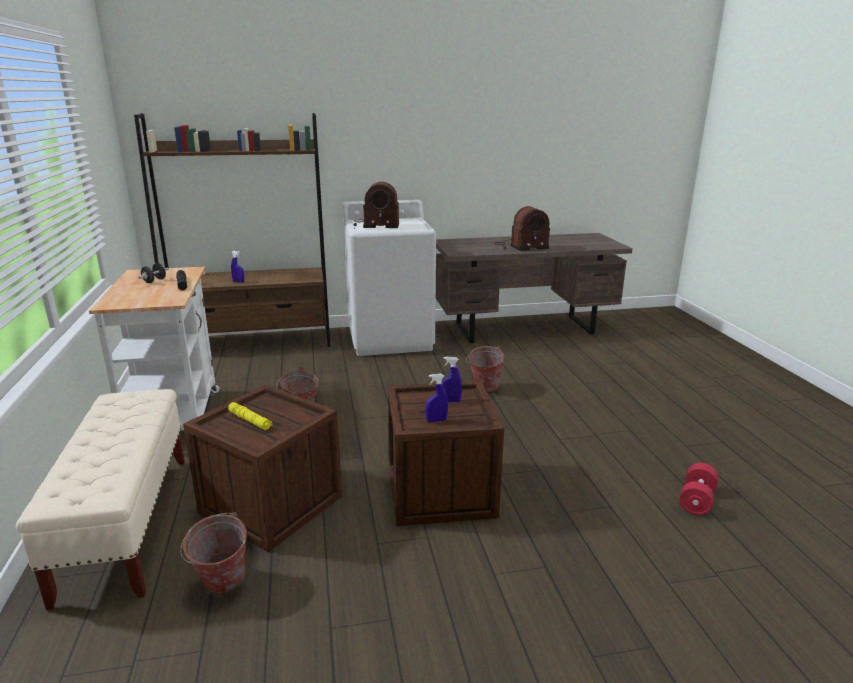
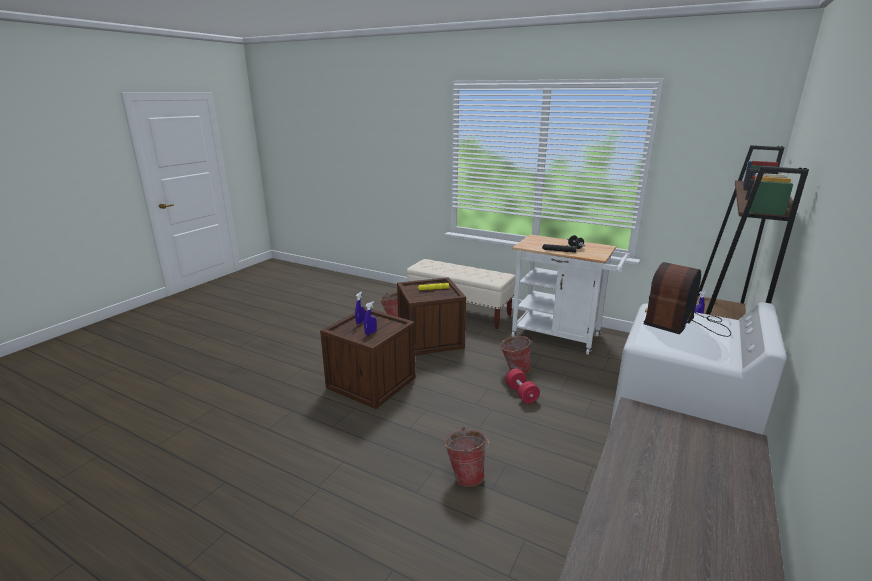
camera: 130 degrees right, 0 degrees up
radio [496,206,550,251] -> none
red dumbbell [679,463,719,515] -> red dumbbell moved to [505,369,540,404]

